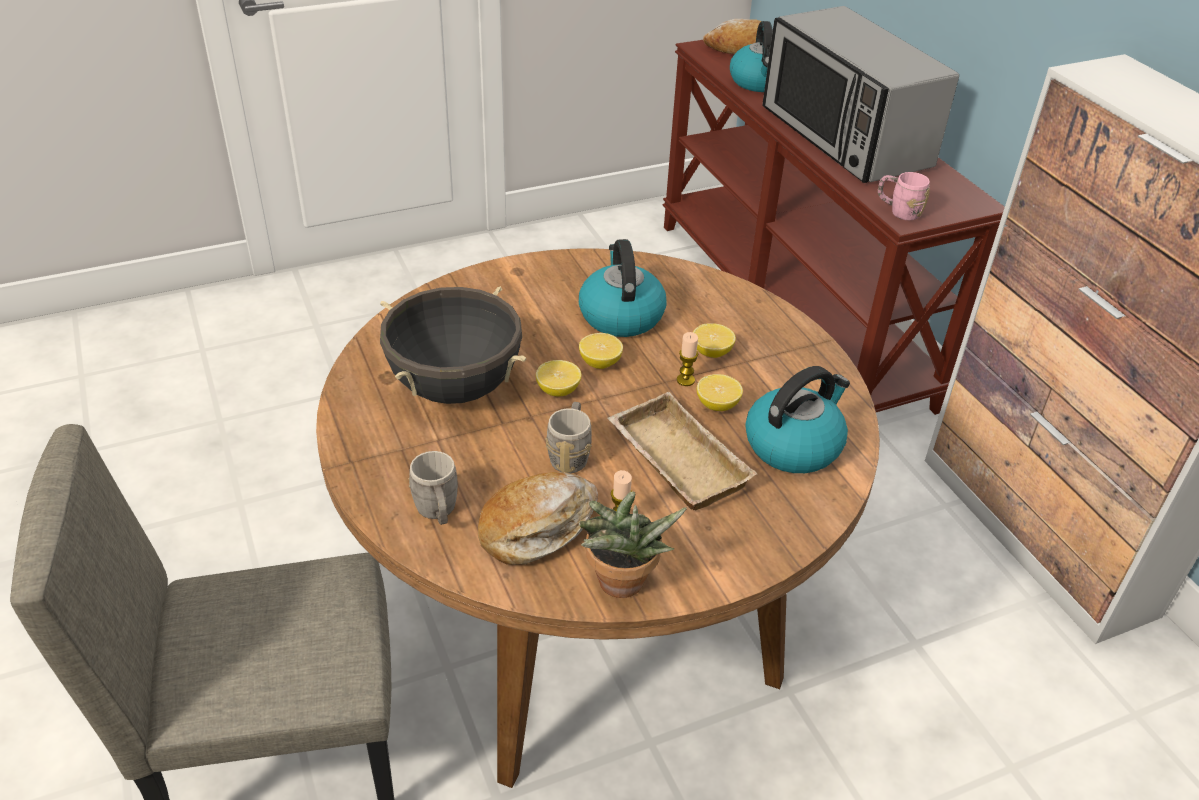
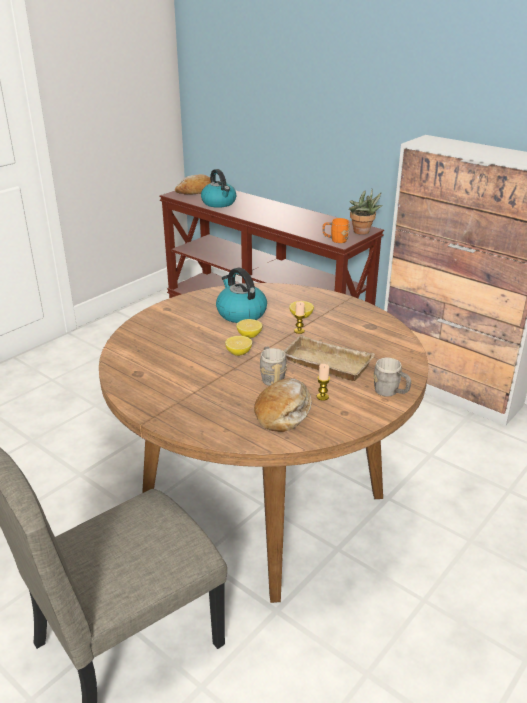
camera: 25 degrees left, 10 degrees down
black cooking pot [380,286,526,404] -> none
grey mug [408,451,458,525] -> grey mug moved to [373,358,411,397]
potted plant [579,491,687,598] -> potted plant moved to [349,189,383,235]
lemon [697,374,743,411] -> none
kettle [745,366,850,473] -> none
microwave [762,6,959,183] -> none
pink mug [878,172,930,220] -> orange mug [322,218,350,243]

